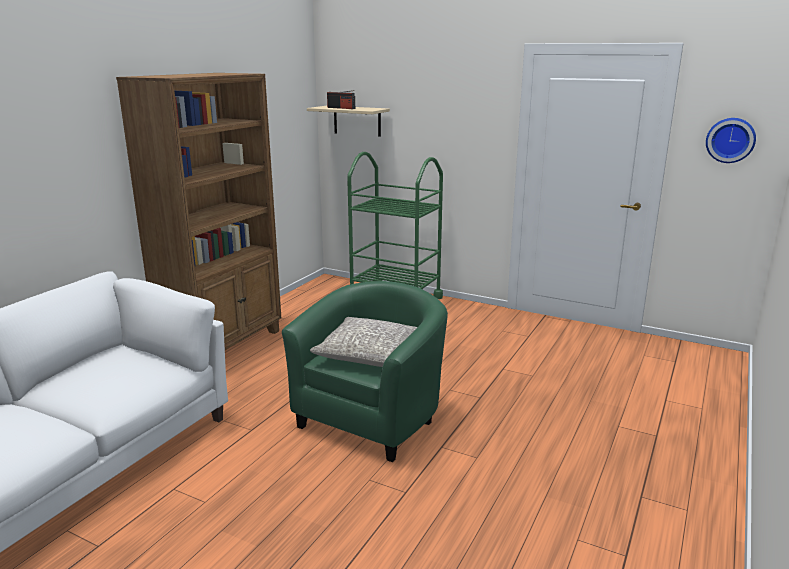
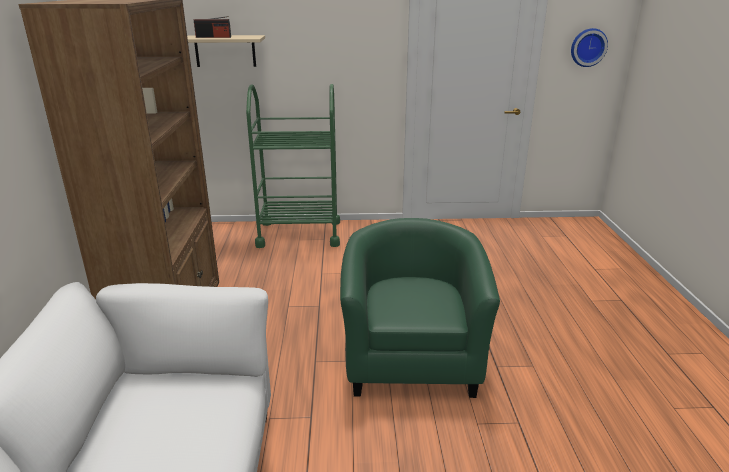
camera: 30 degrees left, 5 degrees up
grey pillow [310,317,417,367] -> none

